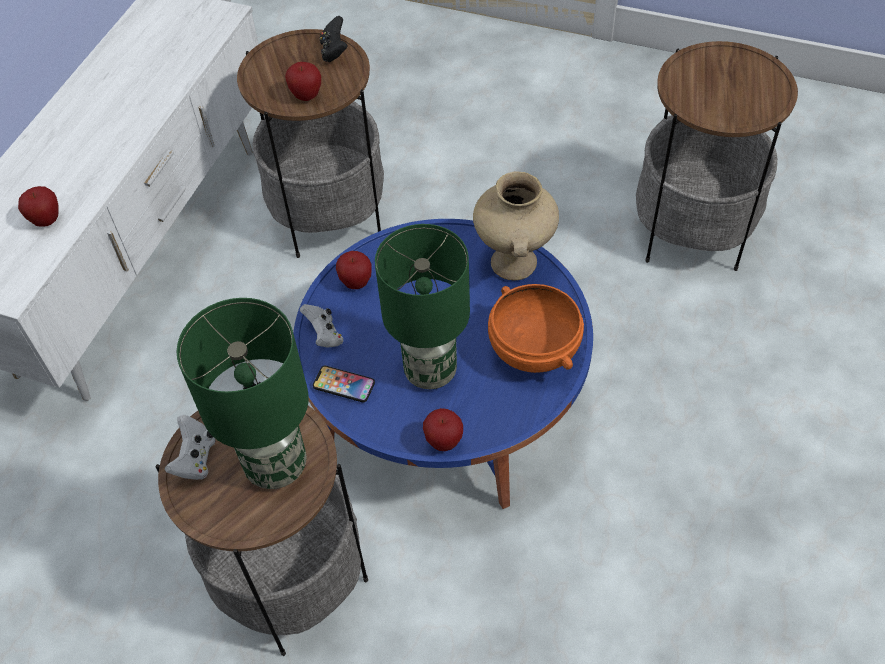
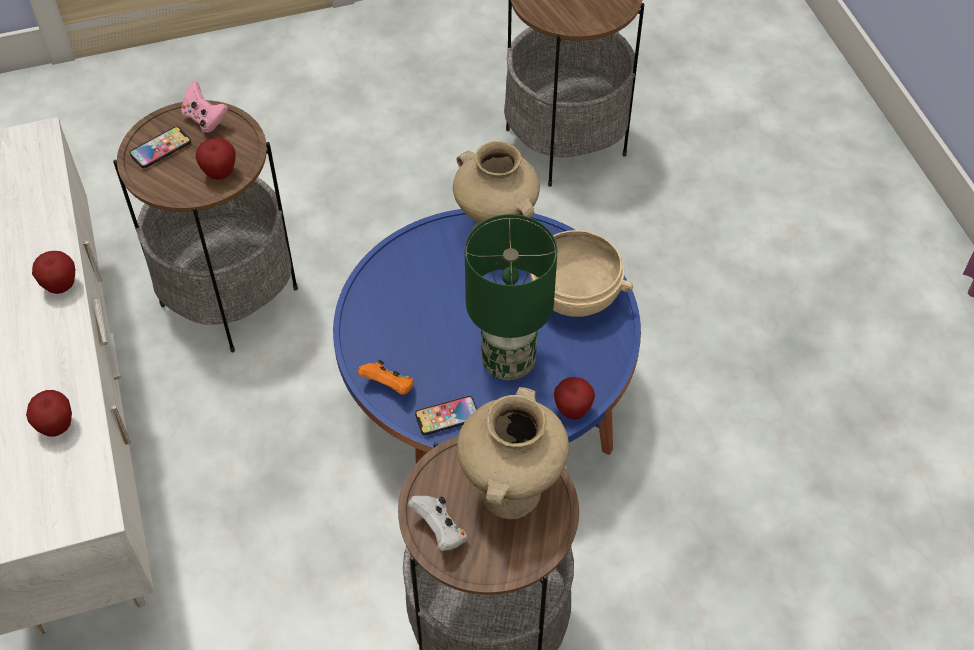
camera: 40 degrees left, 0 degrees up
green table lamp [176,298,309,489] -> beige vase [457,387,569,519]
white game controller [300,304,343,348] -> orange game controller [357,360,414,395]
black game controller [320,16,348,62] -> pink game controller [181,81,228,133]
apple [336,251,372,289] -> apple moved to [32,251,75,294]
orange bowl [488,284,584,373] -> beige bowl [530,230,633,317]
none -> phone [130,126,191,168]

